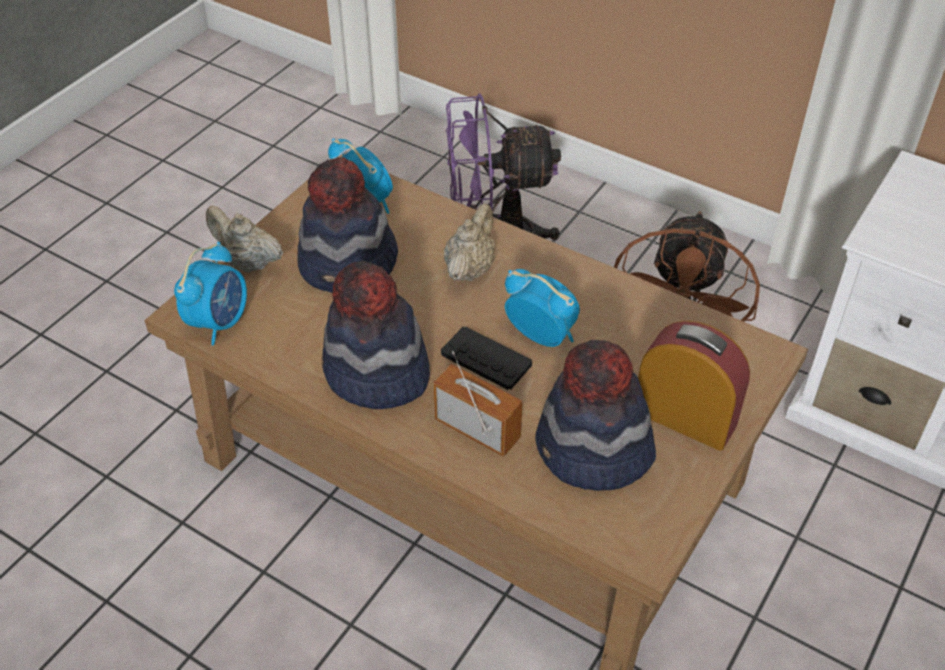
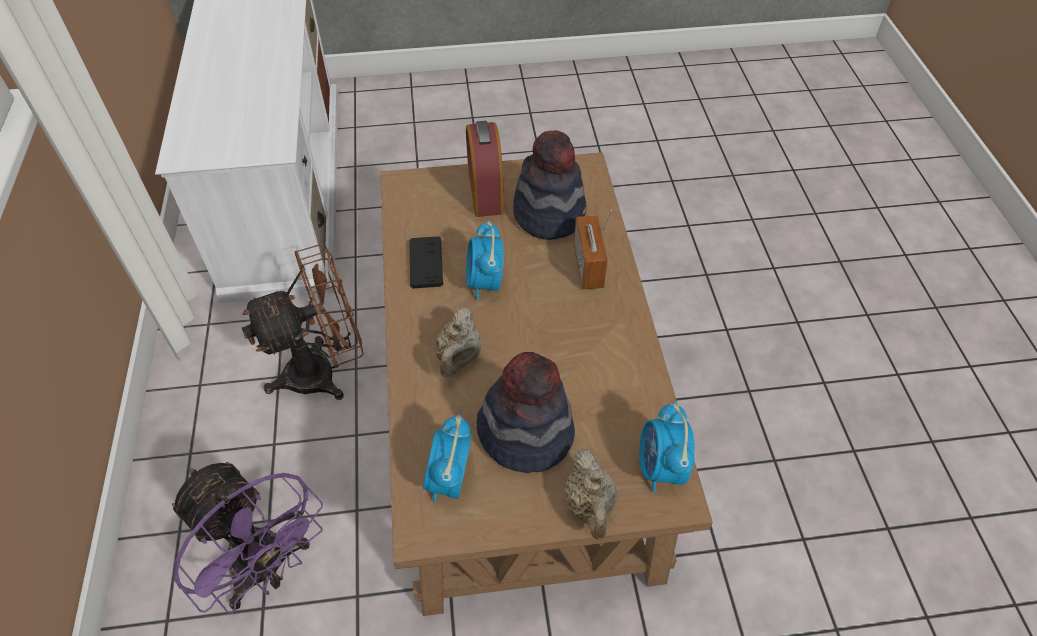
camera: 130 degrees left, 5 degrees up
alarm clock [174,242,247,345] -> alarm clock turned 75 degrees counterclockwise [639,401,695,492]
hat [321,261,430,409] -> none
black game controller [441,326,532,390] -> black game controller moved to [410,236,443,289]
beige teapot [444,204,495,281] -> beige teapot turned 60 degrees counterclockwise [435,307,481,378]

